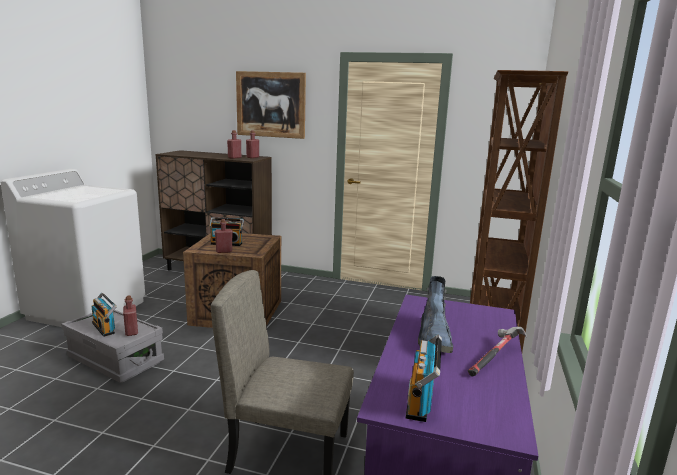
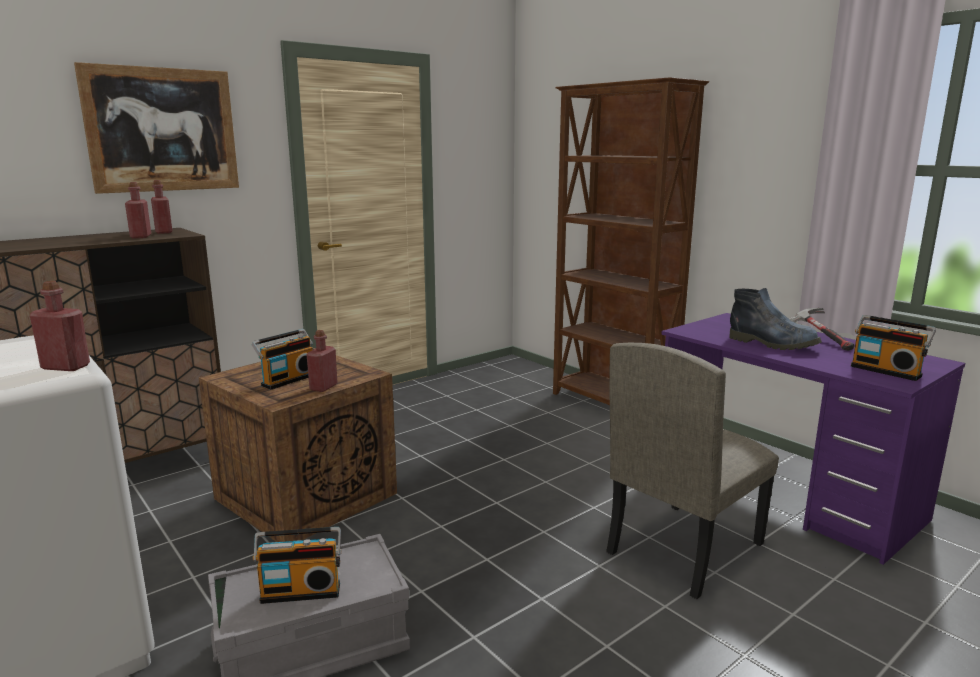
camera: 55 degrees left, 0 degrees up
red bottle [123,295,138,336] -> red bottle moved to [30,281,90,371]

